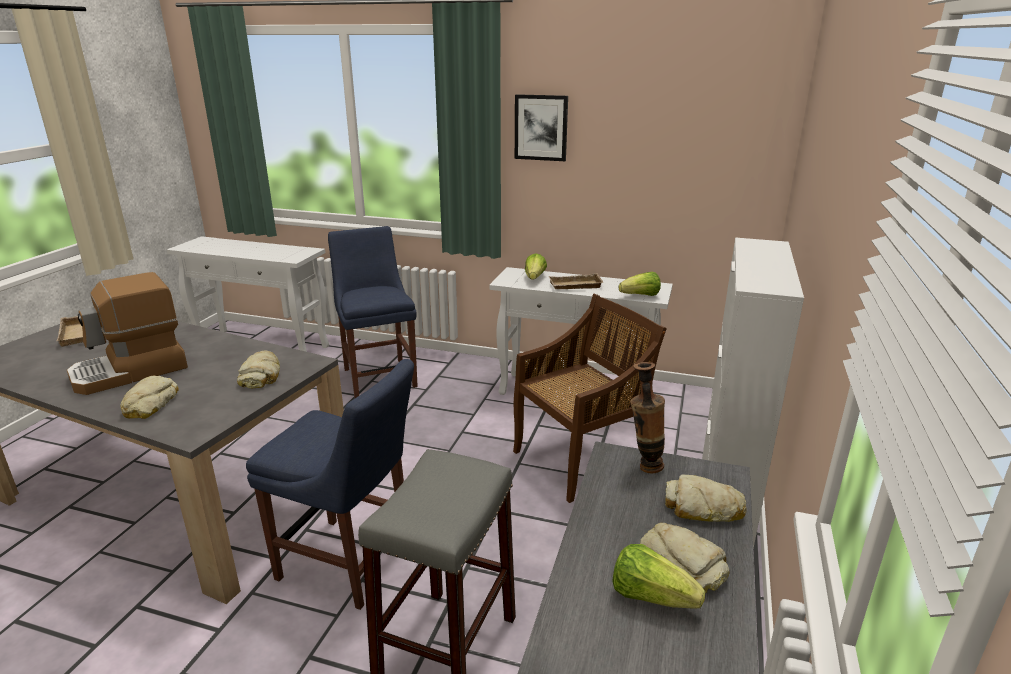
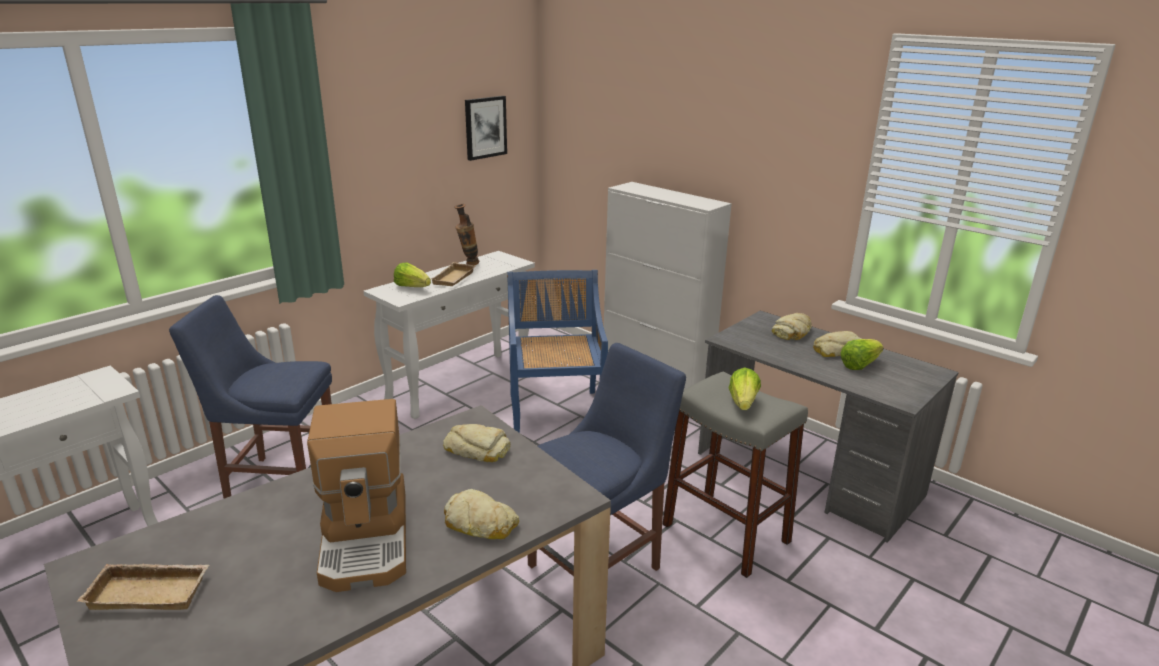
camera: 65 degrees left, 0 degrees up
brown chair [513,294,667,503] -> blue chair [507,270,608,433]
picture [515,94,568,161] -> picture moved to [465,96,507,161]
lettuce [619,272,661,296] -> lettuce moved to [729,368,761,410]
vase [630,362,665,473] -> vase moved to [454,204,479,265]

